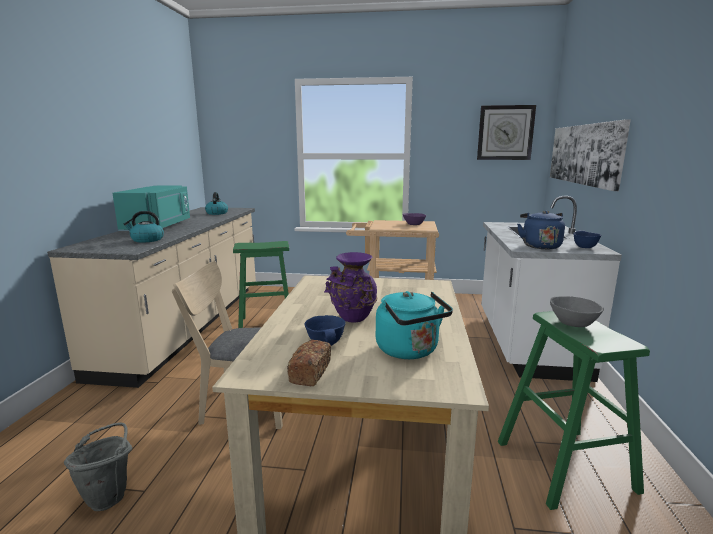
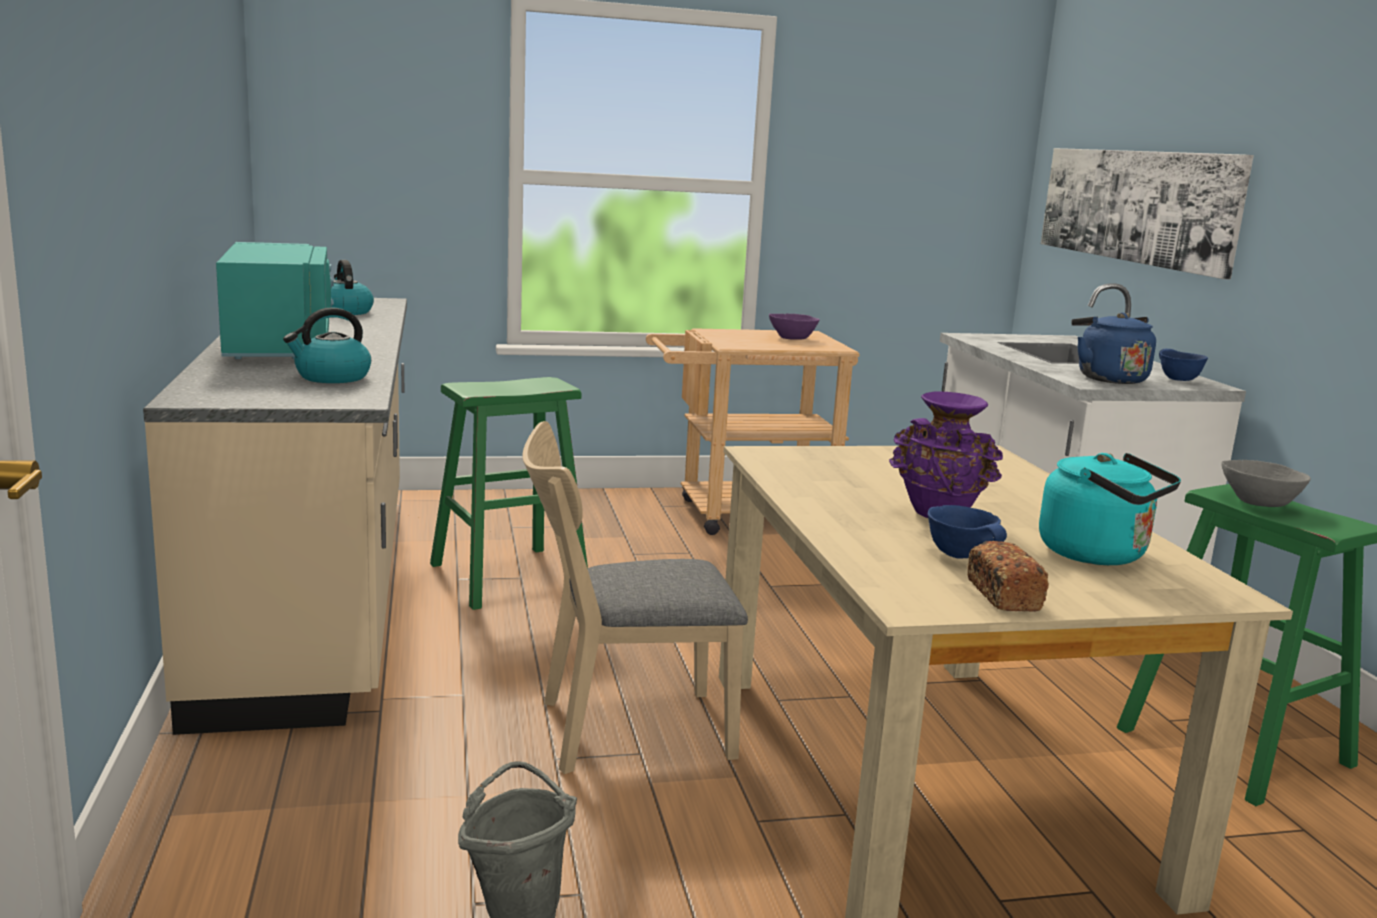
camera: 20 degrees left, 0 degrees up
wall clock [477,105,536,160] -> none

